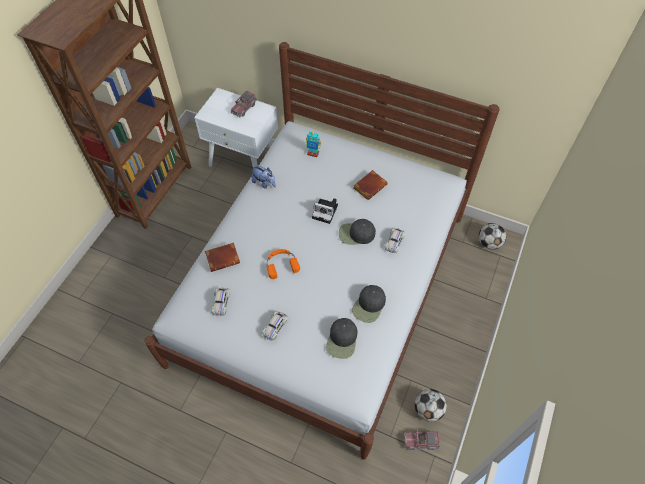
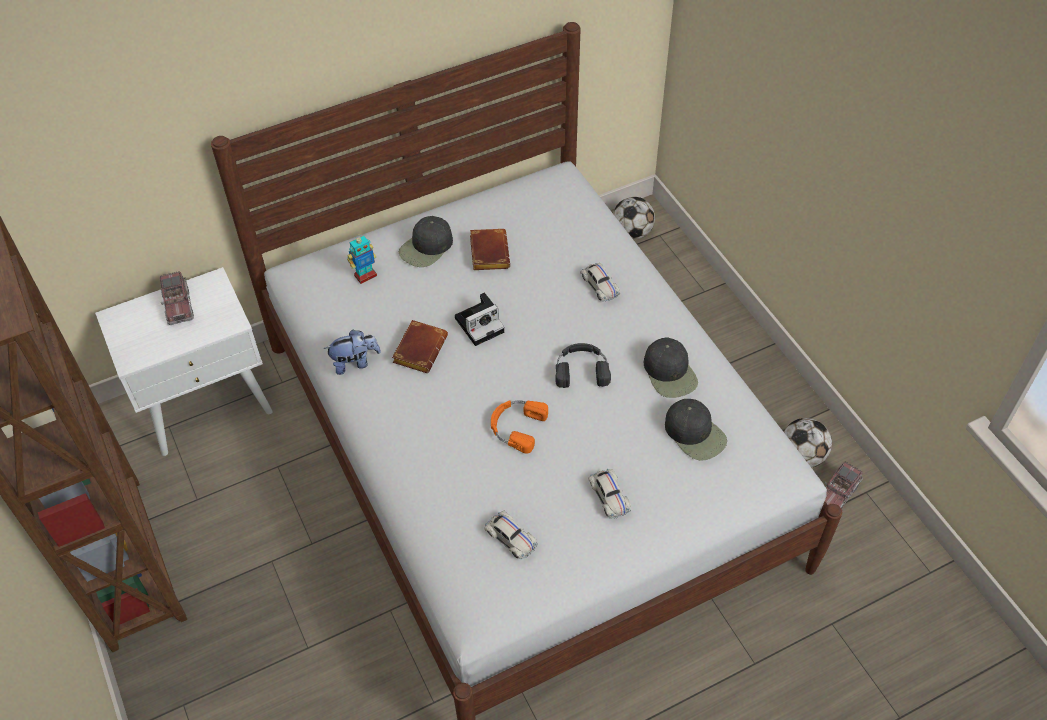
camera: 50 degrees left, 5 degrees down
brown book [205,242,240,272] -> brown book moved to [392,320,448,373]
black cap [339,219,376,245] -> black cap moved to [399,216,453,267]
none -> black headphones [555,343,611,388]

